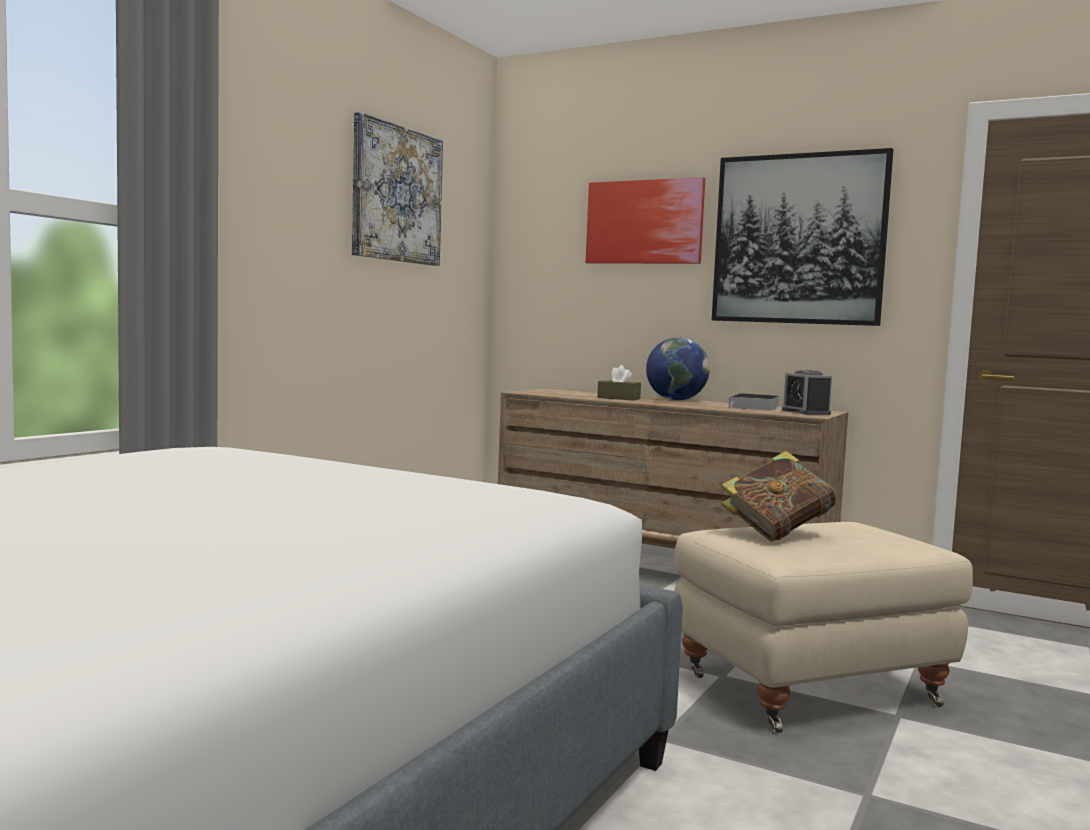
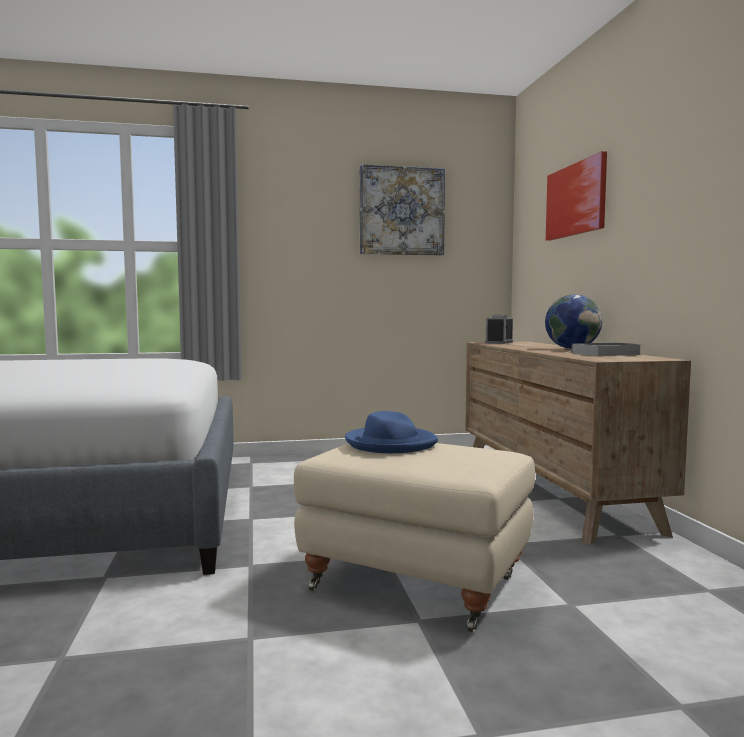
camera: 50 degrees right, 0 degrees up
brown tissue box [597,365,641,400] -> none
picture [712,148,893,326] -> none
book [722,451,836,542] -> blue hat [345,411,438,453]
alarm clock [782,370,832,415] -> alarm clock moved to [485,315,513,344]

